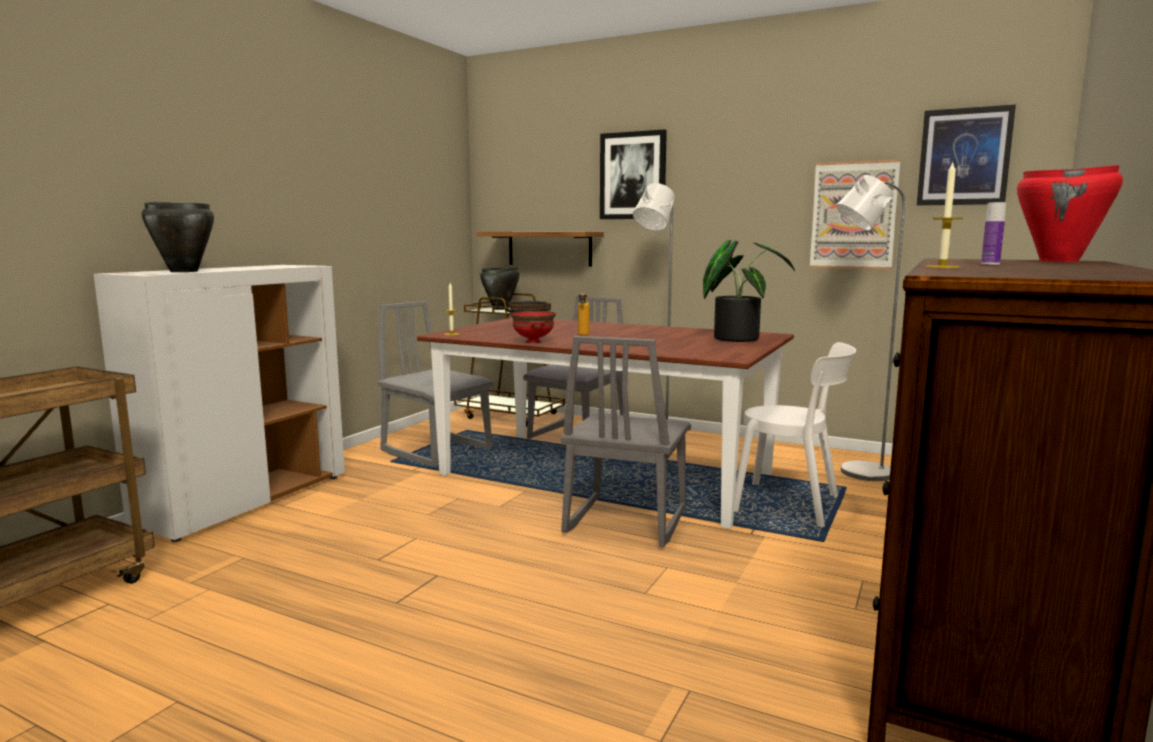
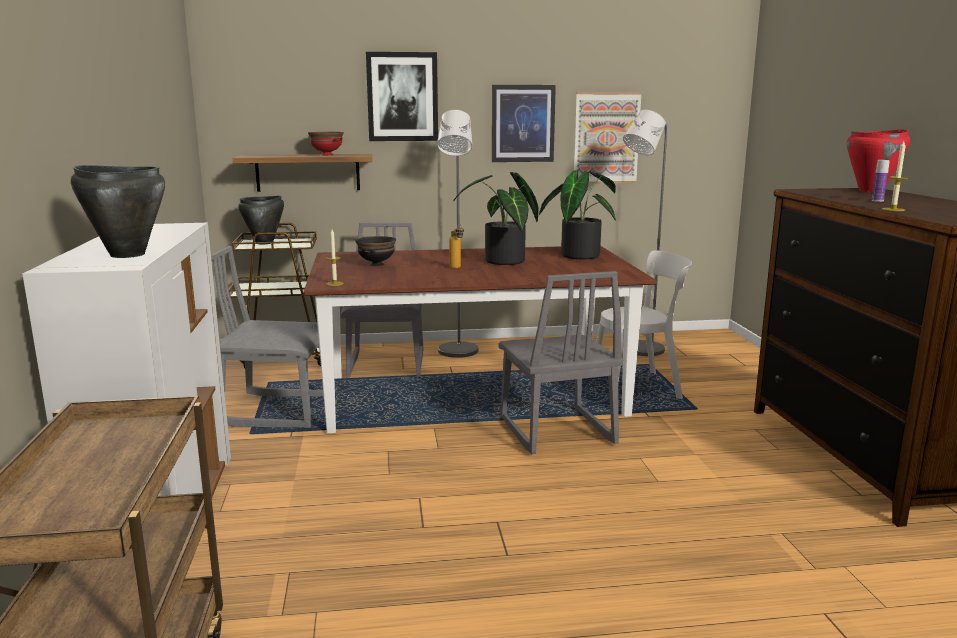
camera: 35 degrees left, 5 degrees up
red bowl [510,311,556,343] -> red bowl moved to [308,132,344,155]
picture [917,104,1016,205] -> picture moved to [492,85,556,162]
none -> potted plant [453,172,538,265]

